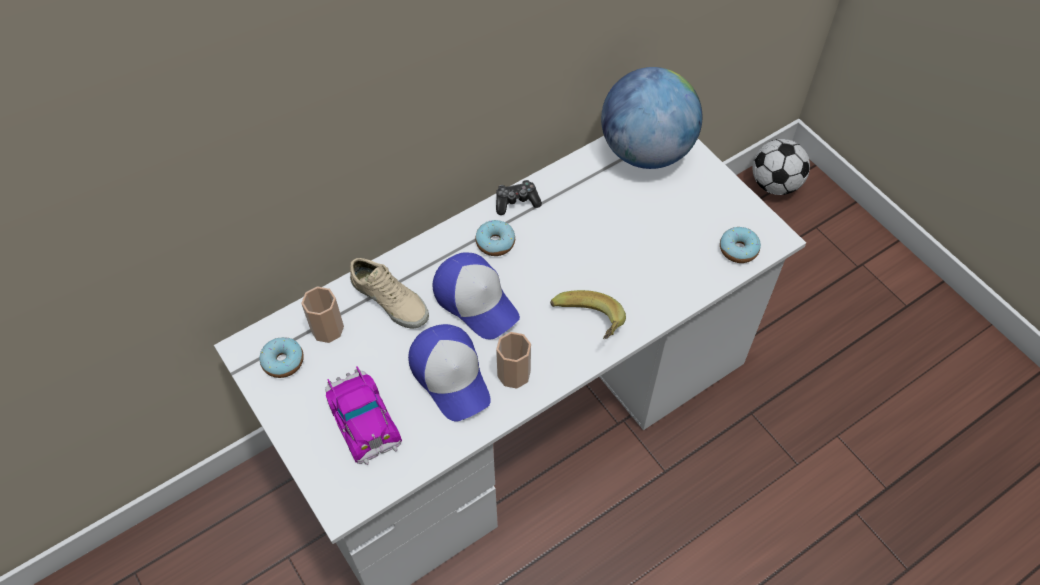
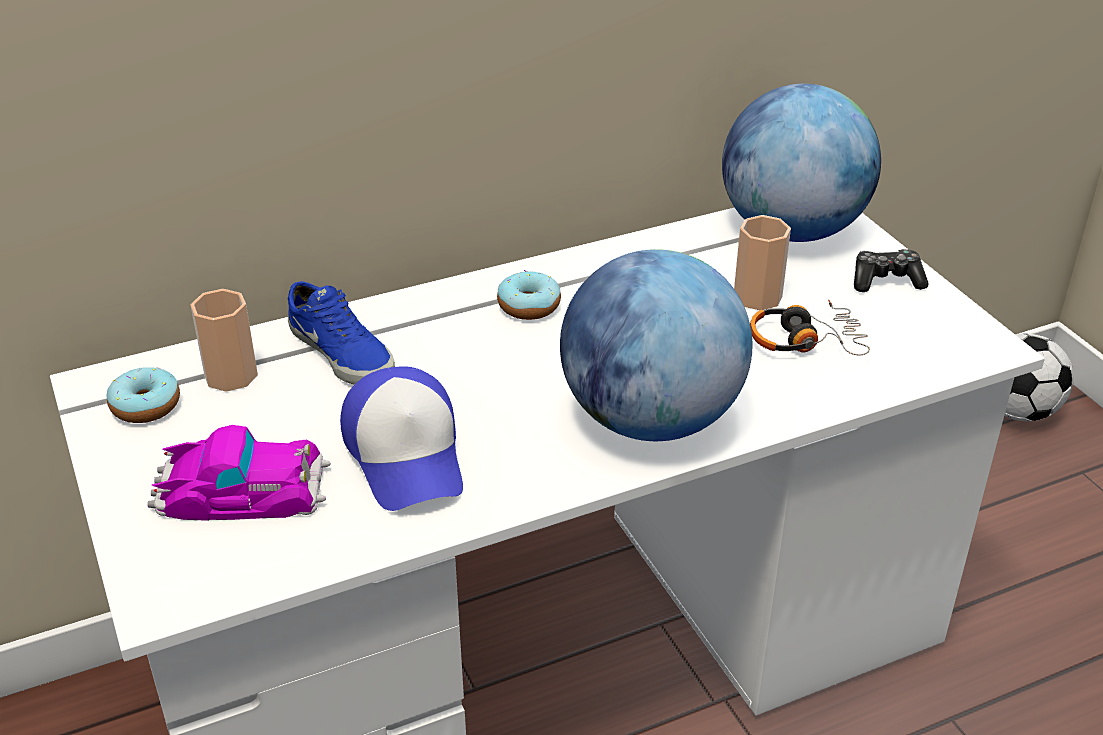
camera: 10 degrees right, 20 degrees down
toy car [325,366,402,465] -> toy car turned 75 degrees counterclockwise [147,425,330,521]
beige shoe [350,258,429,328] -> blue shoe [288,281,395,385]
cap [433,252,520,339] -> none
game controller [496,180,542,215] -> game controller moved to [854,249,928,292]
cup [496,332,531,389] -> cup moved to [734,215,791,310]
banana [550,290,626,339] -> globe [560,249,752,441]
donut [720,227,761,263] -> none
none -> headphones [750,300,870,356]

